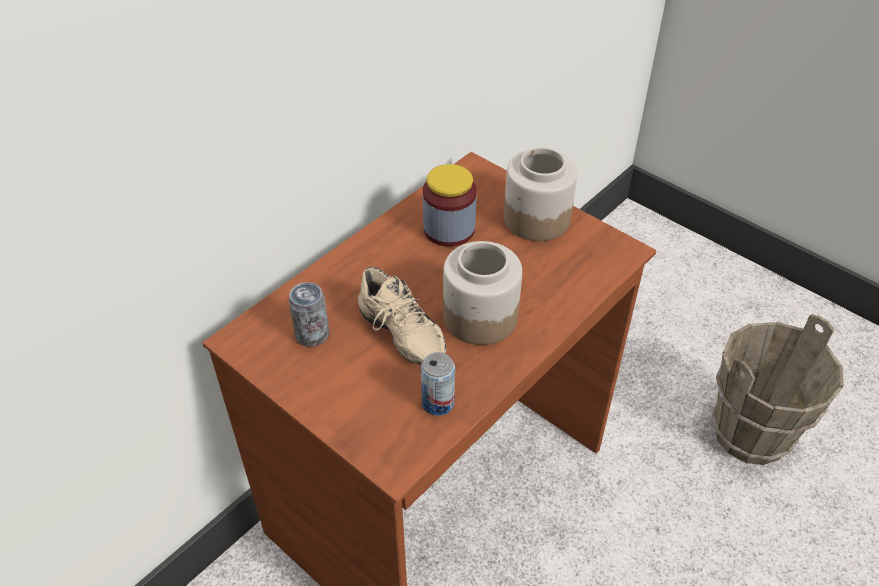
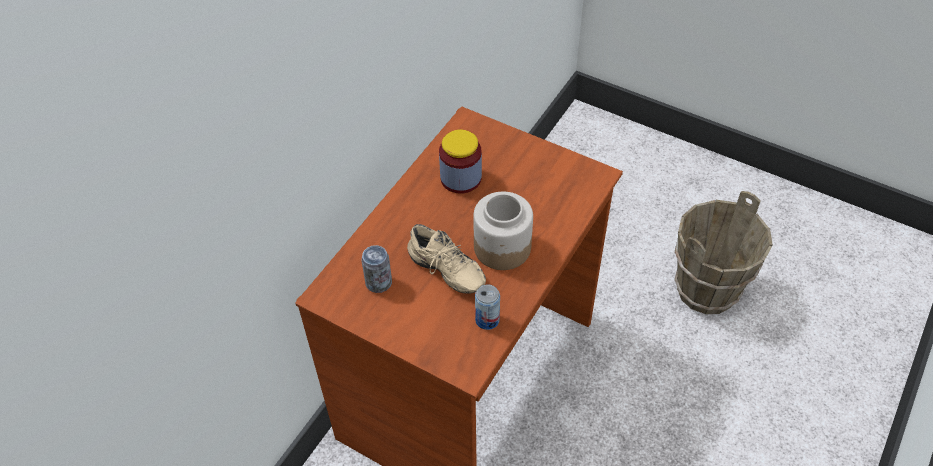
camera: 10 degrees left, 5 degrees up
jar [504,147,577,241] -> none

